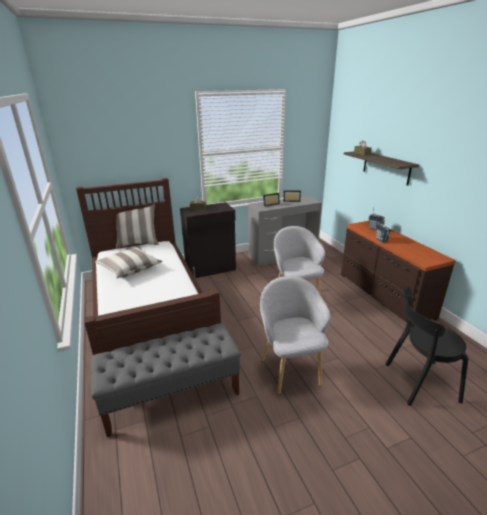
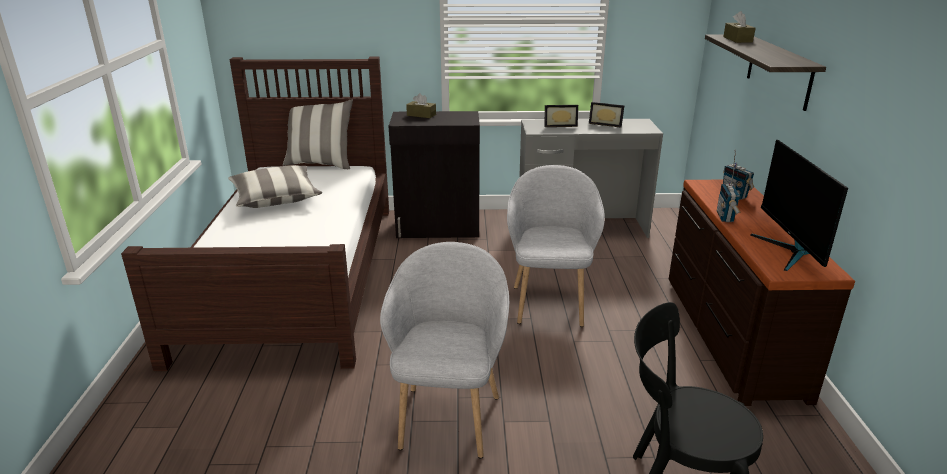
camera: 20 degrees right, 0 degrees up
grey bench [91,323,241,437] -> none
none -> monitor [751,140,848,271]

